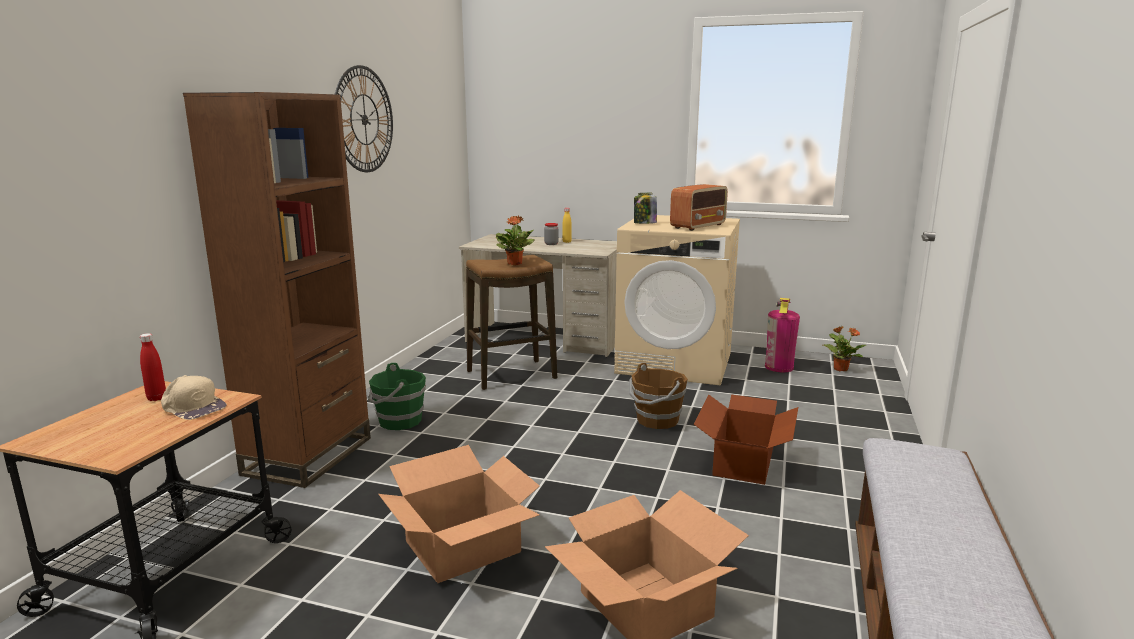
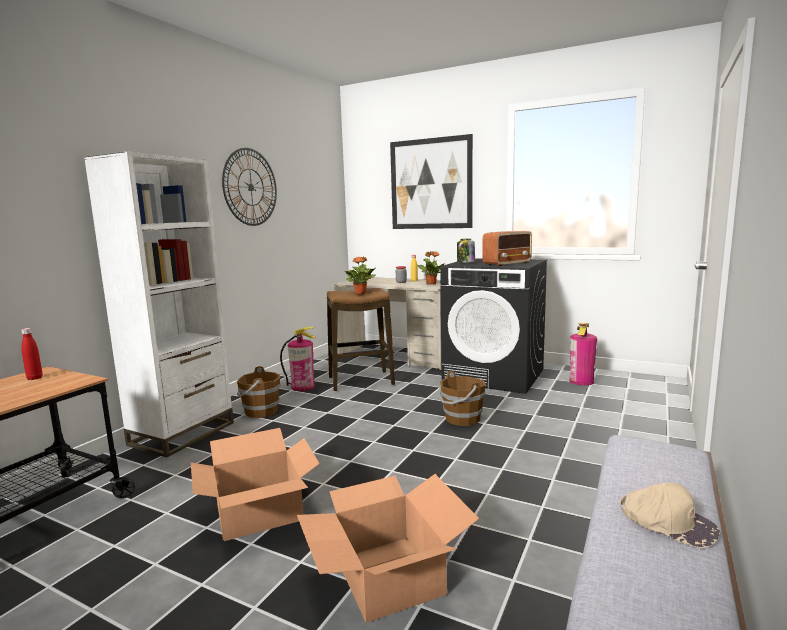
camera: 10 degrees right, 5 degrees down
beige cap [161,375,227,420] -> beige cap moved to [620,483,720,548]
brown bookcase [183,92,371,488] -> white bookcase [84,152,234,457]
green bucket [368,363,426,430] -> brown bucket [237,366,281,418]
beige washing machine [614,215,740,385] -> black washing machine [440,258,547,394]
cardboard box [694,394,798,485] -> none
potted plant [823,326,866,371] -> potted plant moved to [416,251,445,285]
none -> fire extinguisher [280,327,316,391]
none -> picture [390,134,473,229]

